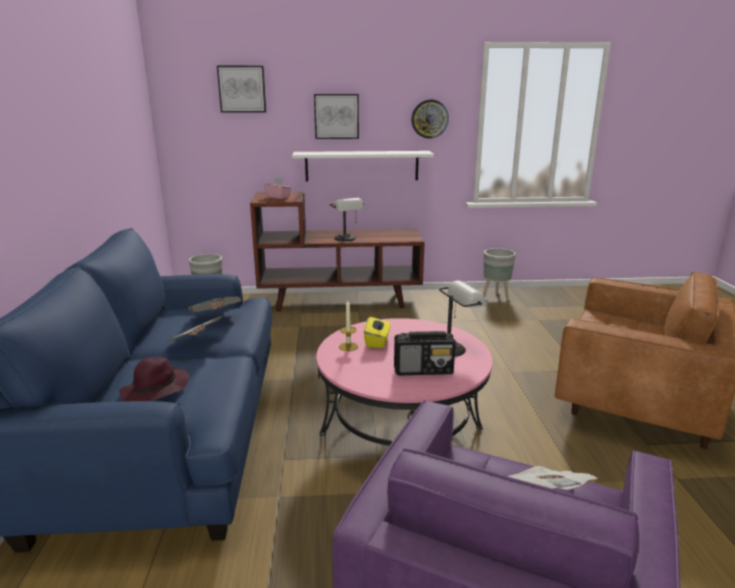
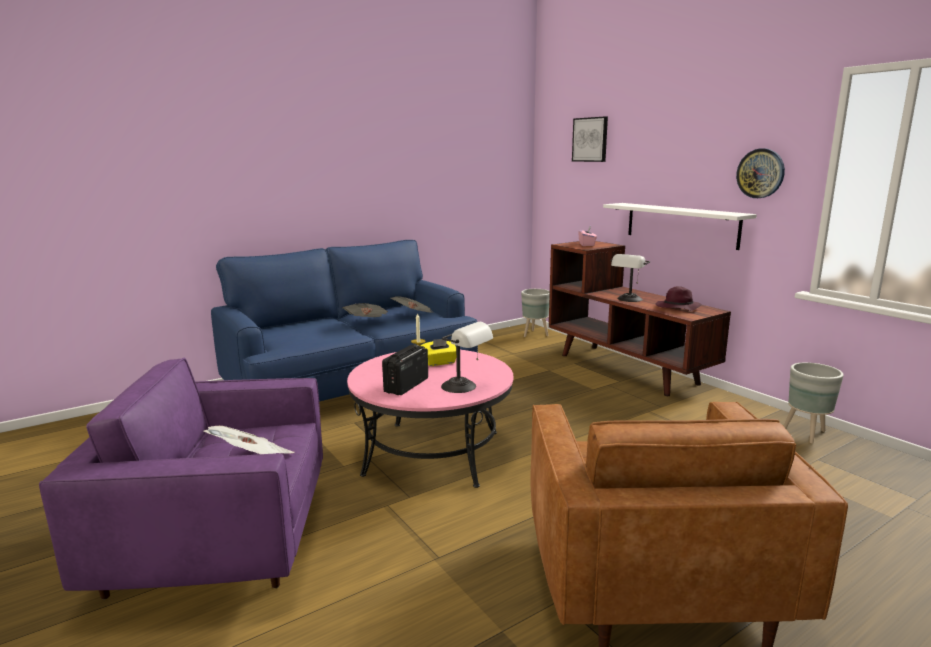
camera: 60 degrees right, 5 degrees down
purple hat [119,357,189,401] -> purple hat moved to [656,286,702,311]
picture [314,94,359,139] -> none
radio [394,331,455,375] -> radio turned 60 degrees clockwise [382,344,428,395]

